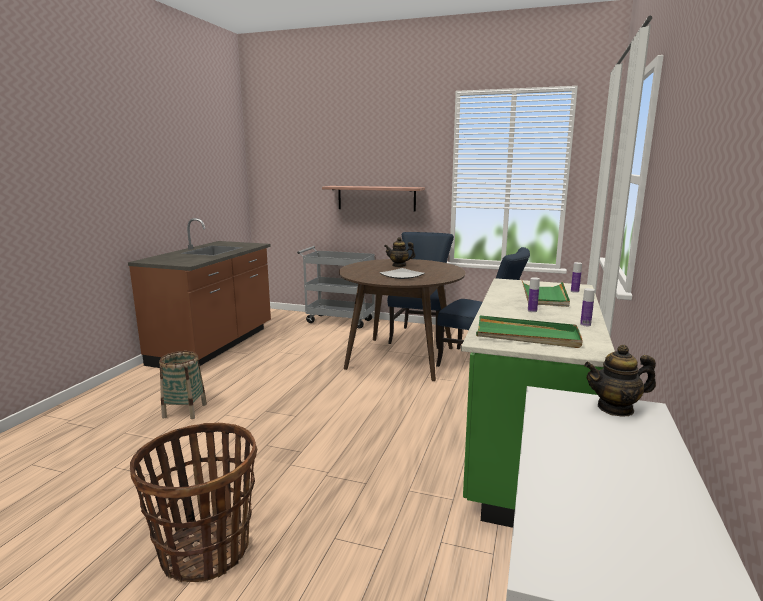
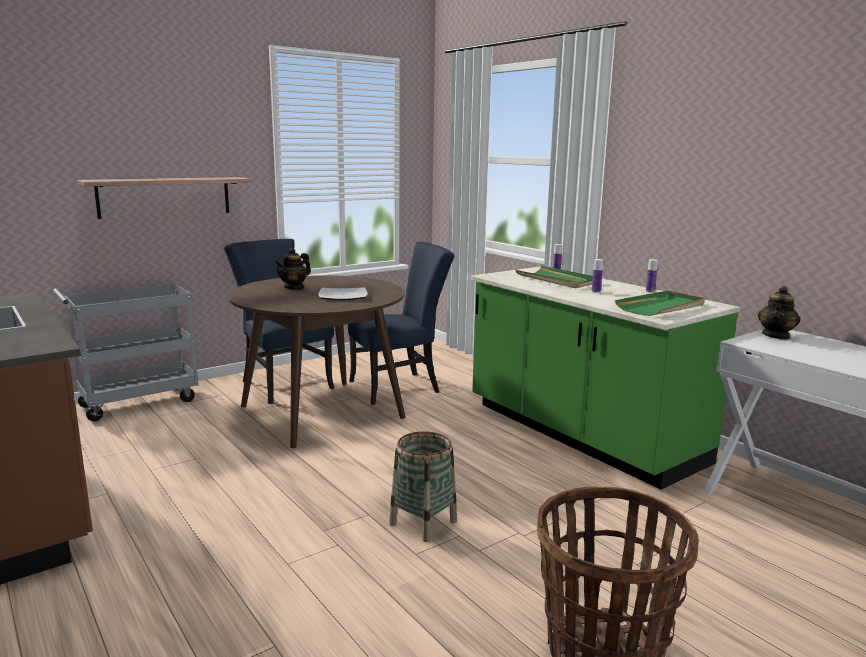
camera: 55 degrees left, 0 degrees up
basket [159,351,207,419] -> basket moved to [389,431,457,542]

